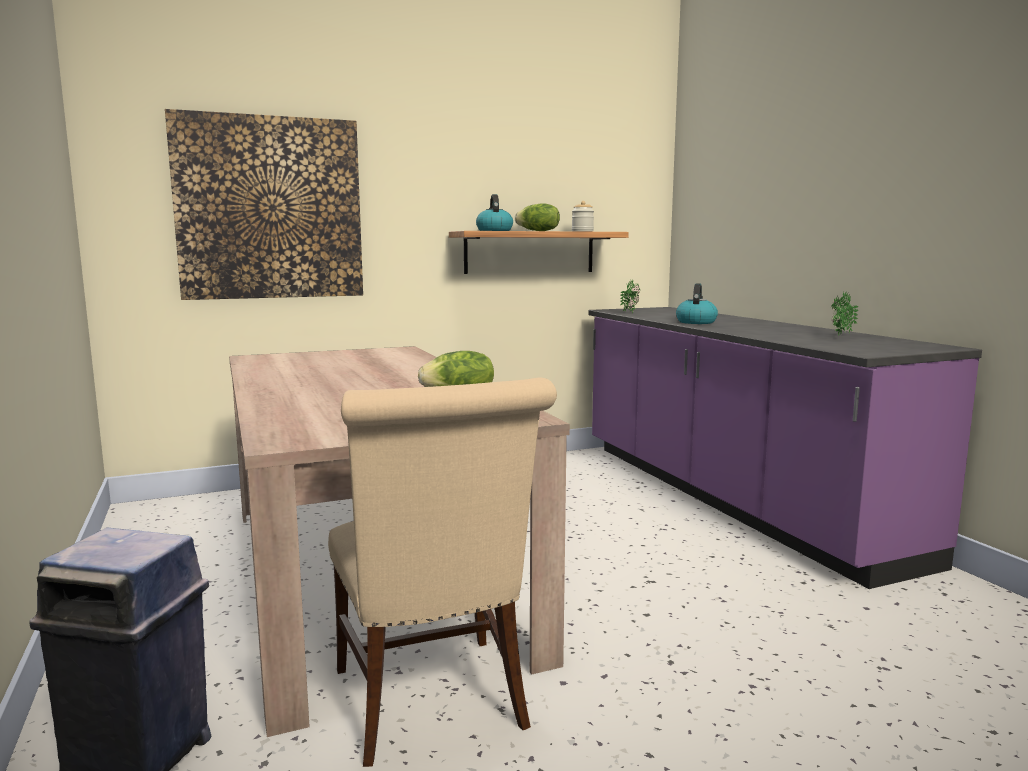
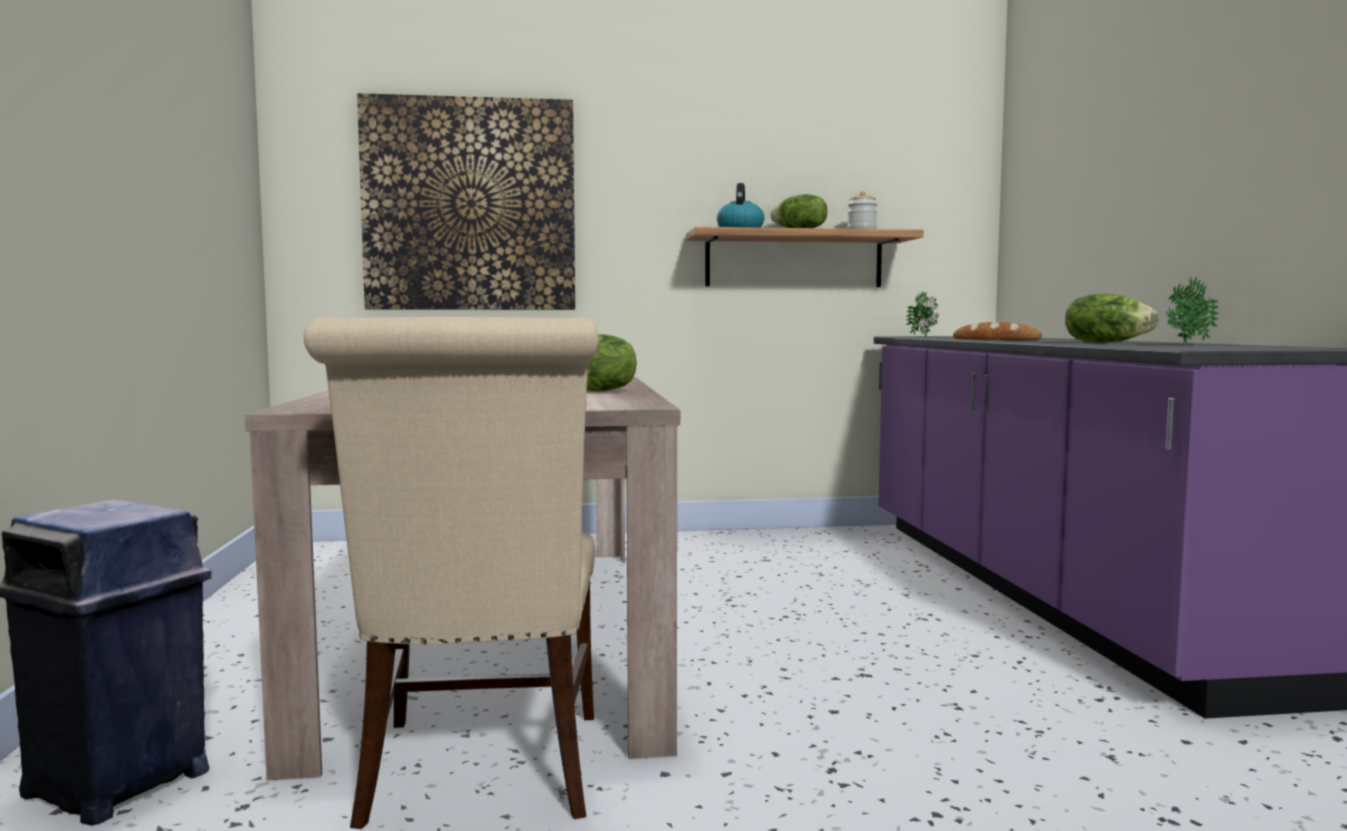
camera: 15 degrees right, 5 degrees down
kettle [676,283,718,324] -> bread [953,322,1042,340]
none -> lettuce [1065,294,1159,343]

